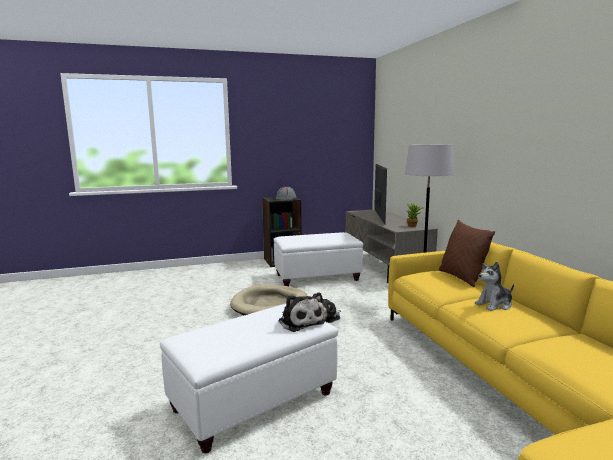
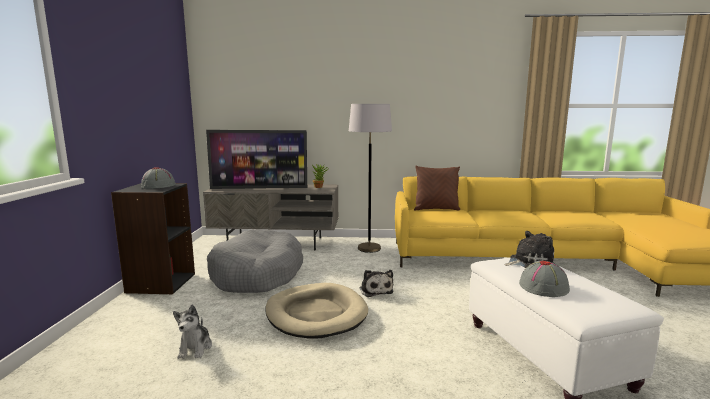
camera: 70 degrees left, 0 degrees up
white ottoman [274,232,363,286] -> grey dog bed [207,229,303,293]
television [374,164,387,225] -> television turned 150 degrees clockwise [206,130,307,189]
plush toy [475,262,514,311] -> plush toy moved to [173,304,212,359]
none -> grey hat [519,261,570,297]

